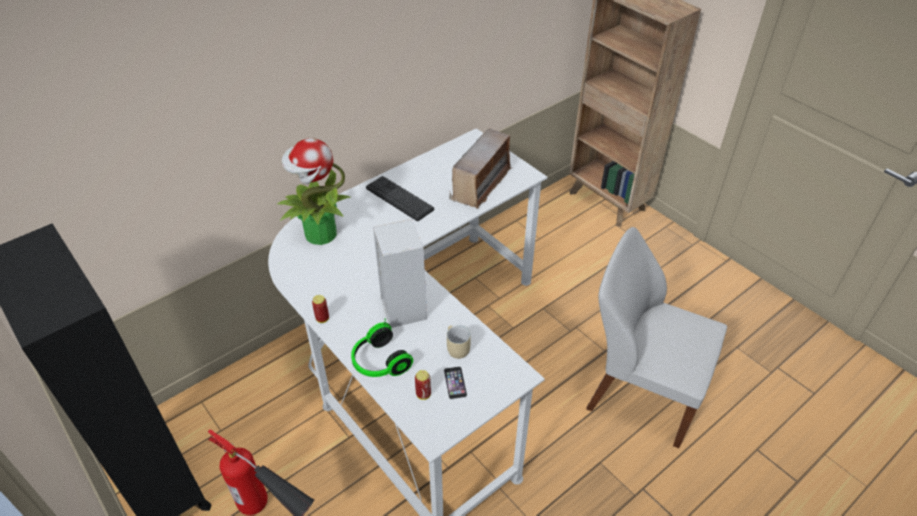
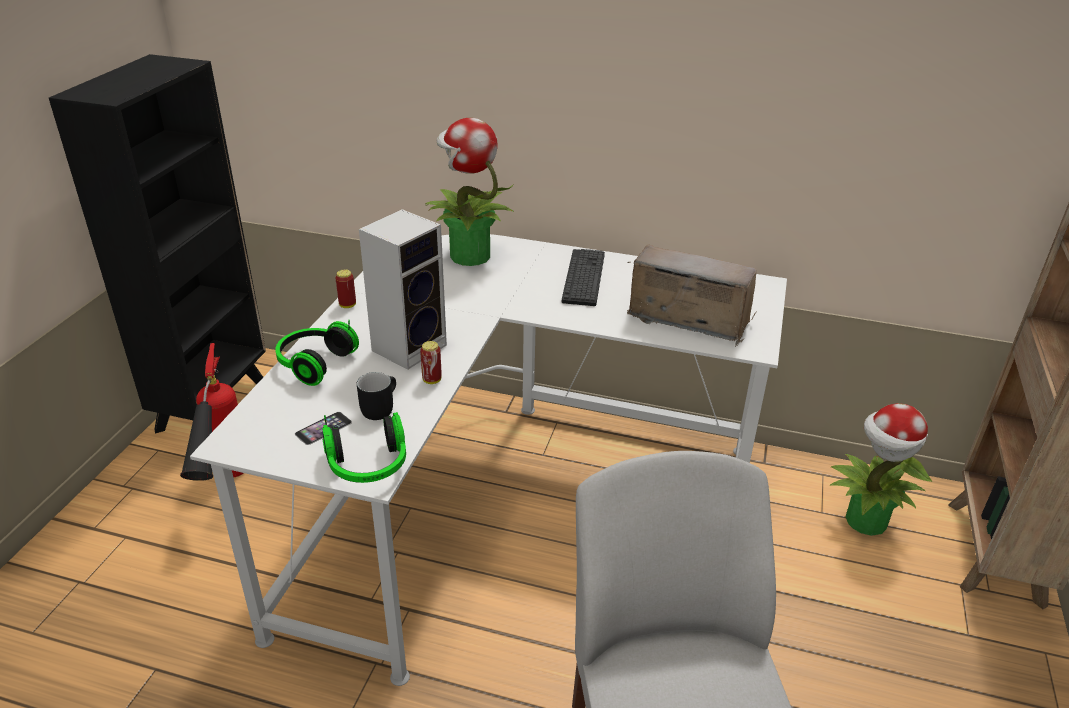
camera: 55 degrees right, 10 degrees down
can [415,370,431,400] -> can moved to [420,341,442,384]
beige mug [447,325,471,359] -> black mug [357,372,396,420]
radio [449,128,511,209] -> radio turned 150 degrees counterclockwise [627,244,757,347]
none -> headphones [322,412,406,483]
none -> potted plant [830,403,932,536]

